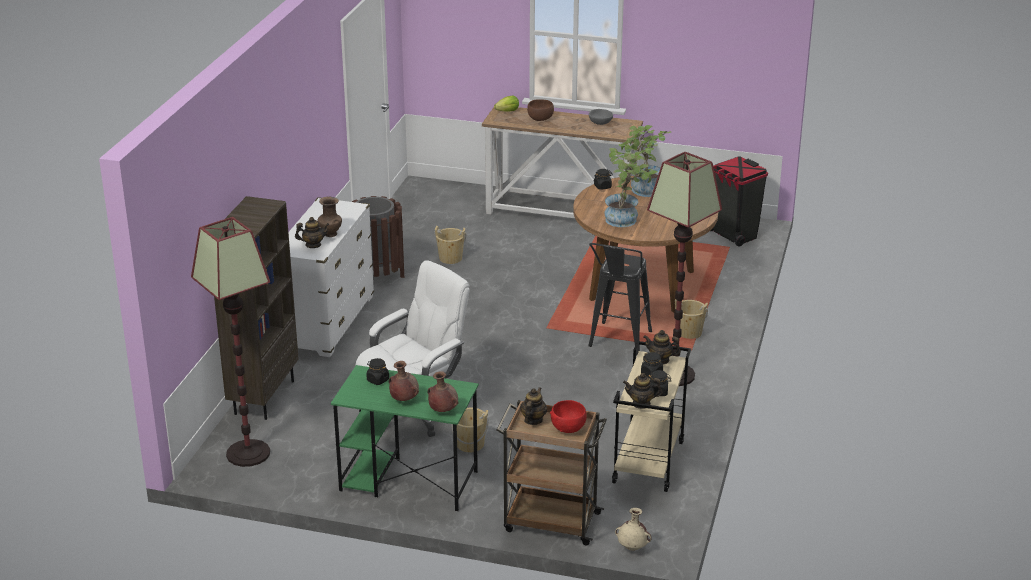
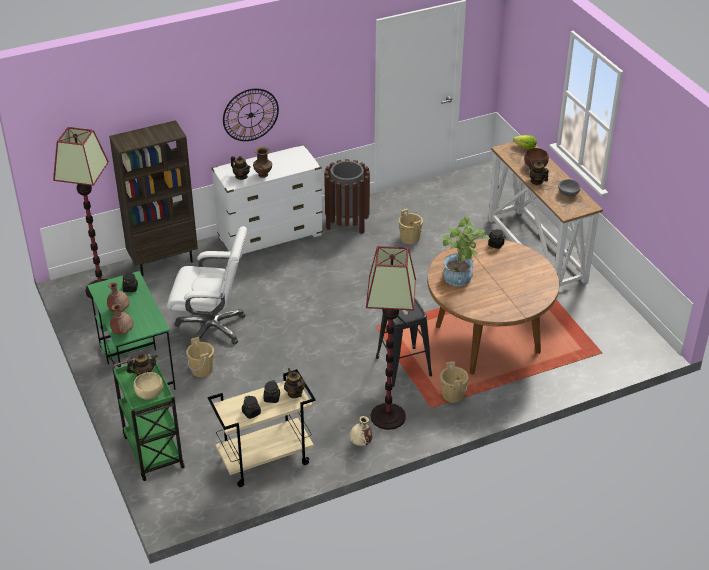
camera: 50 degrees right, 10 degrees up
brown cart [496,400,607,546] -> green cart [112,354,185,481]
red bowl [550,400,587,433] -> beige bowl [134,372,163,400]
beige vase [615,508,652,551] -> beige vase moved to [350,416,373,446]
potted plant [618,125,671,197] -> none
teapot [623,373,662,409] -> teapot moved to [529,160,549,185]
black trash can [710,156,768,246] -> none
none -> wall clock [223,88,279,141]

